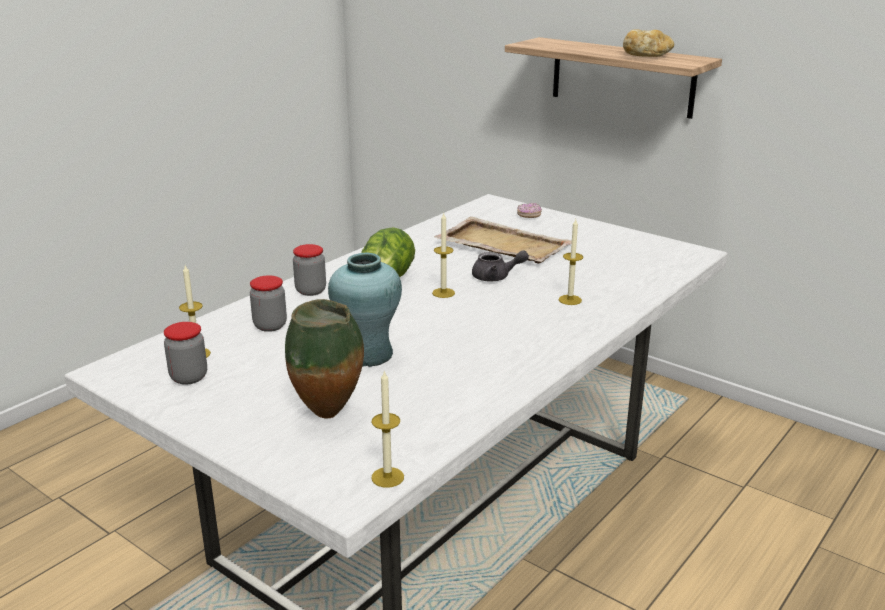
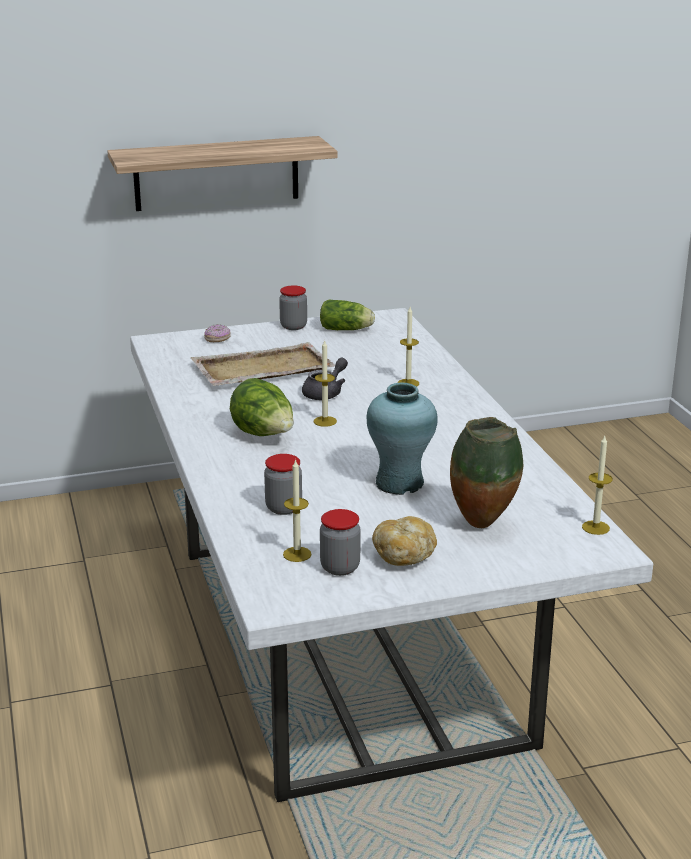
camera: 55 degrees left, 0 degrees up
jar [293,244,326,296] -> jar moved to [279,285,307,330]
bread [623,30,674,57] -> bread moved to [372,516,437,566]
none -> lettuce [320,299,375,330]

